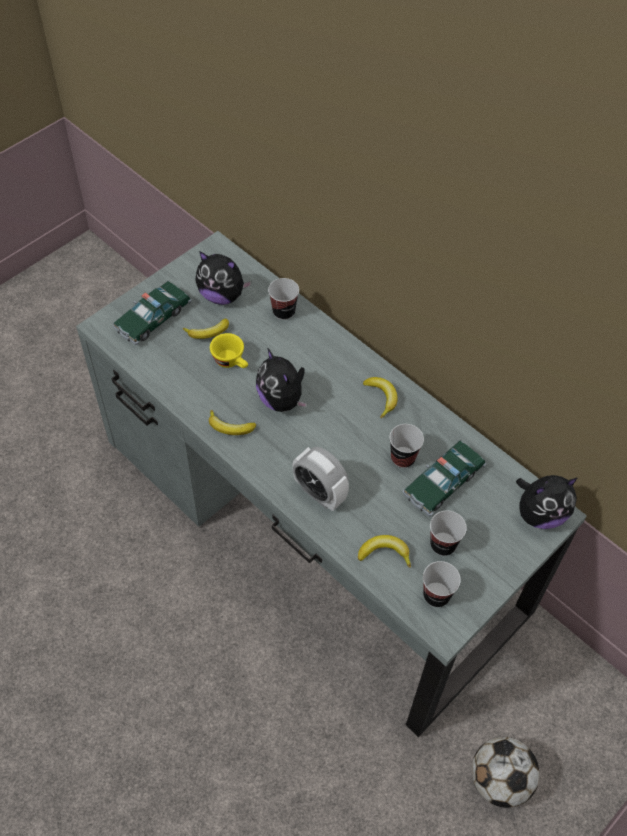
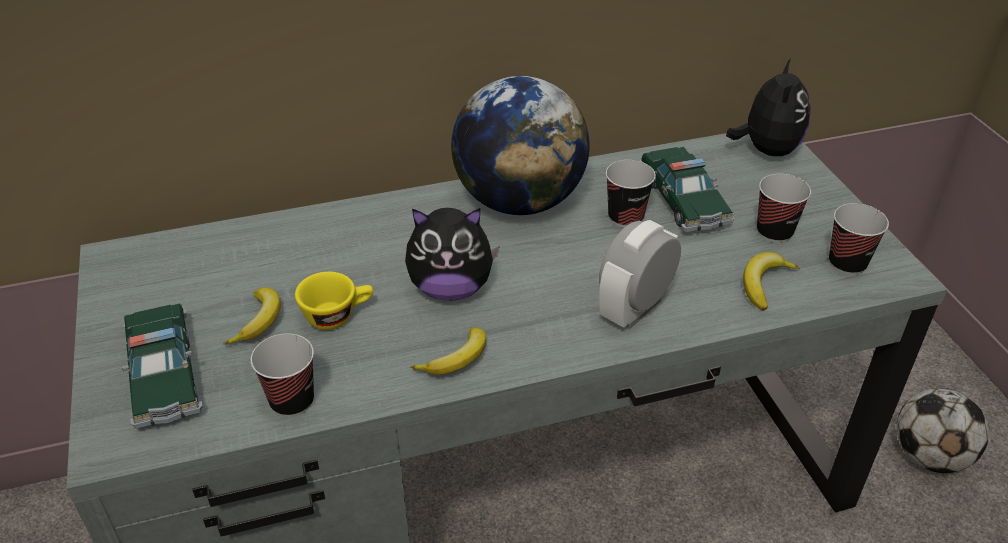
camera: 60 degrees left, 15 degrees down
plush toy [195,251,252,305] -> none
cup [268,278,299,320] -> cup moved to [251,334,314,417]
alarm clock [293,447,349,511] -> alarm clock turned 150 degrees clockwise [599,220,681,329]
banana [363,377,398,418] -> globe [451,76,590,215]

